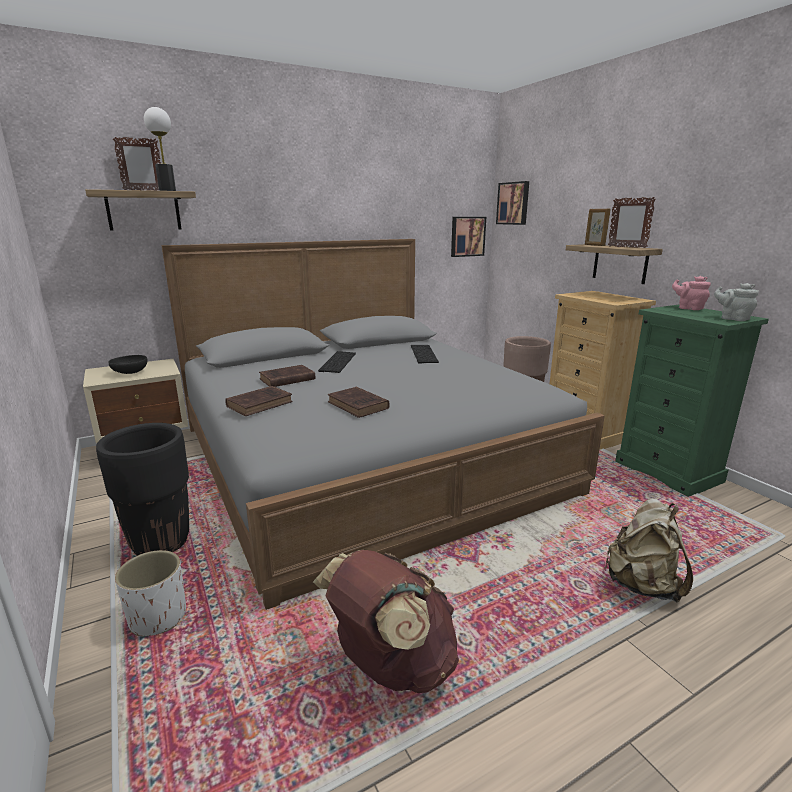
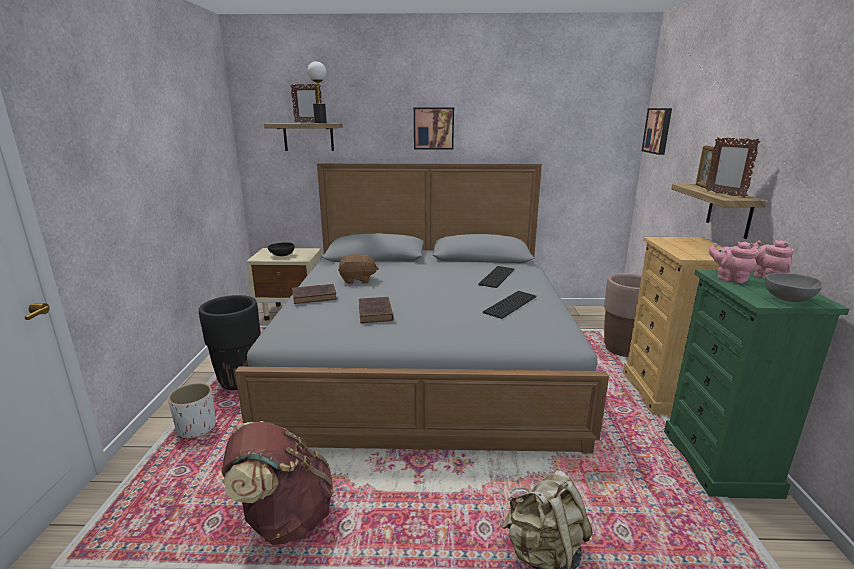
camera: 30 degrees right, 0 degrees up
brown book [259,365,315,387] -> brown plush toy [338,254,379,284]
keyboard [318,351,356,373] -> keyboard moved to [483,291,537,319]
picture [451,217,486,257] -> picture moved to [414,108,454,150]
grey teapot [714,283,759,321] -> grey bowl [765,273,823,302]
none -> pink teapot [709,242,758,284]

